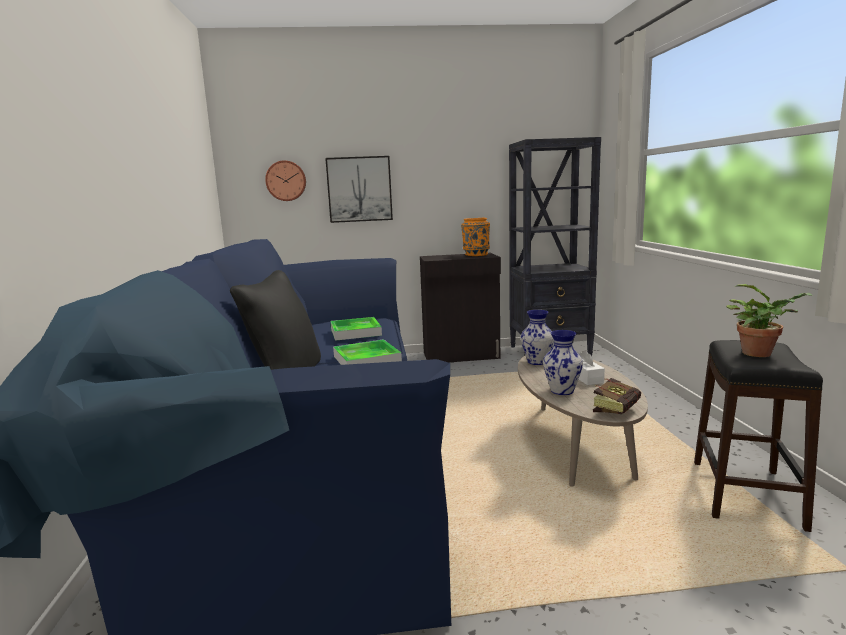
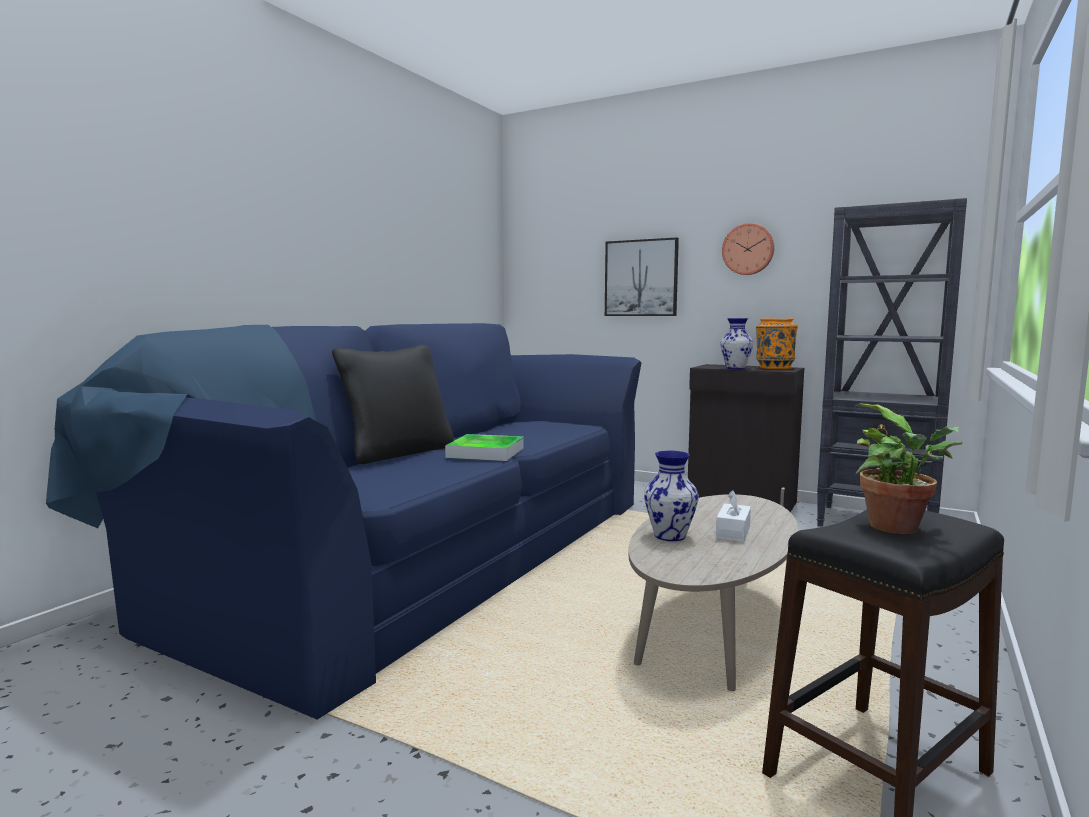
camera: 35 degrees right, 5 degrees down
wall clock [265,160,306,201] -> wall clock moved to [722,223,775,275]
tray [330,317,382,341] -> none
vase [521,310,554,365] -> vase moved to [720,318,753,369]
book [593,378,641,414] -> none

